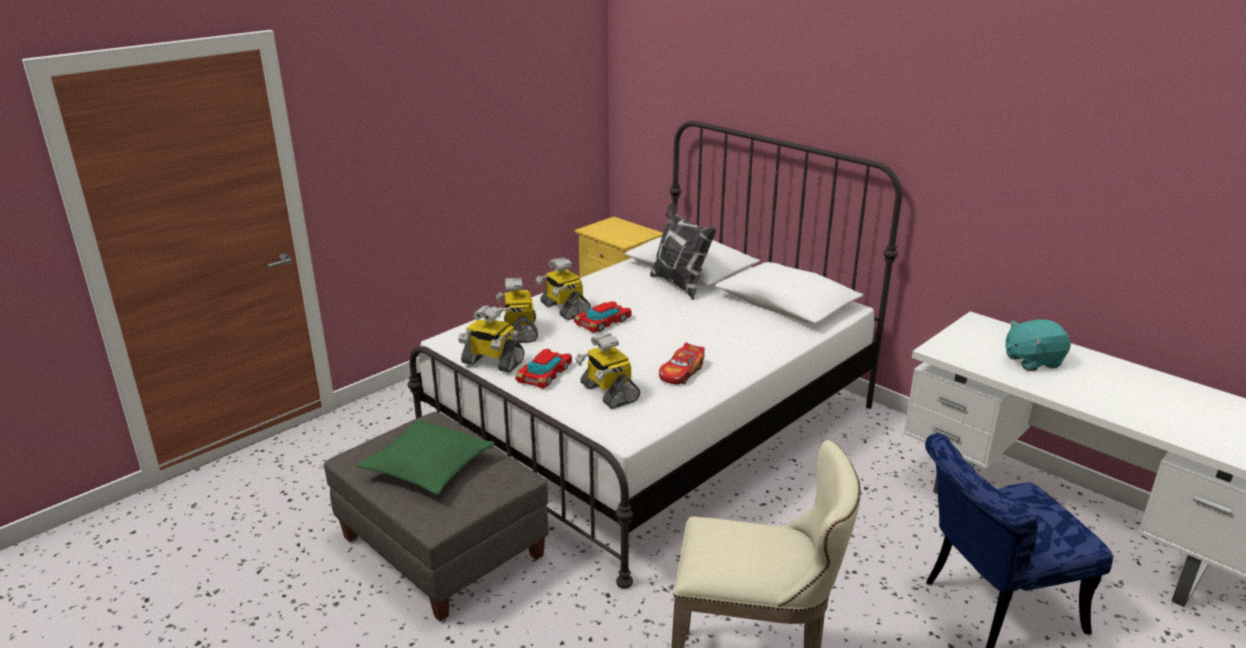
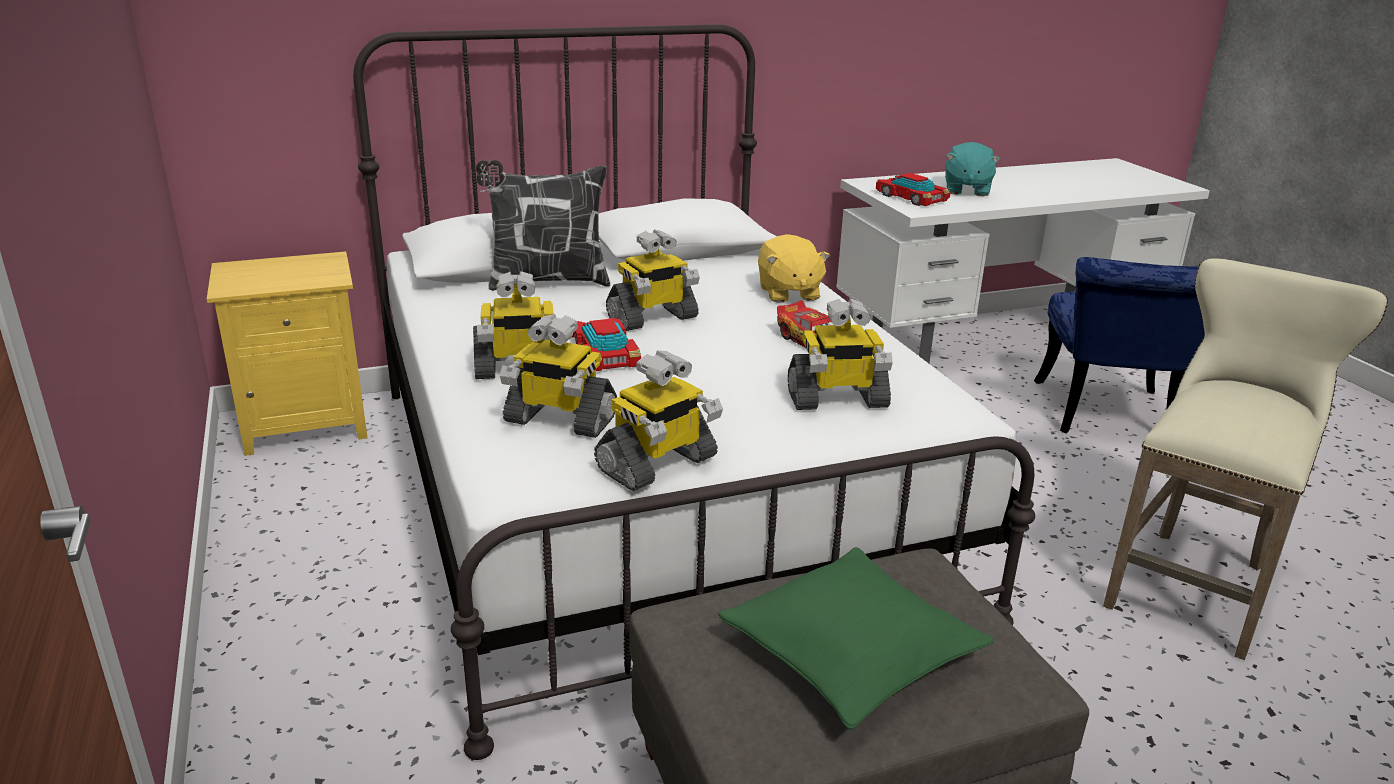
camera: 65 degrees left, 0 degrees up
toy car [515,349,572,389] -> toy car moved to [876,173,950,206]
none -> toy robot [606,230,700,331]
none -> yellow plush toy [758,234,830,303]

